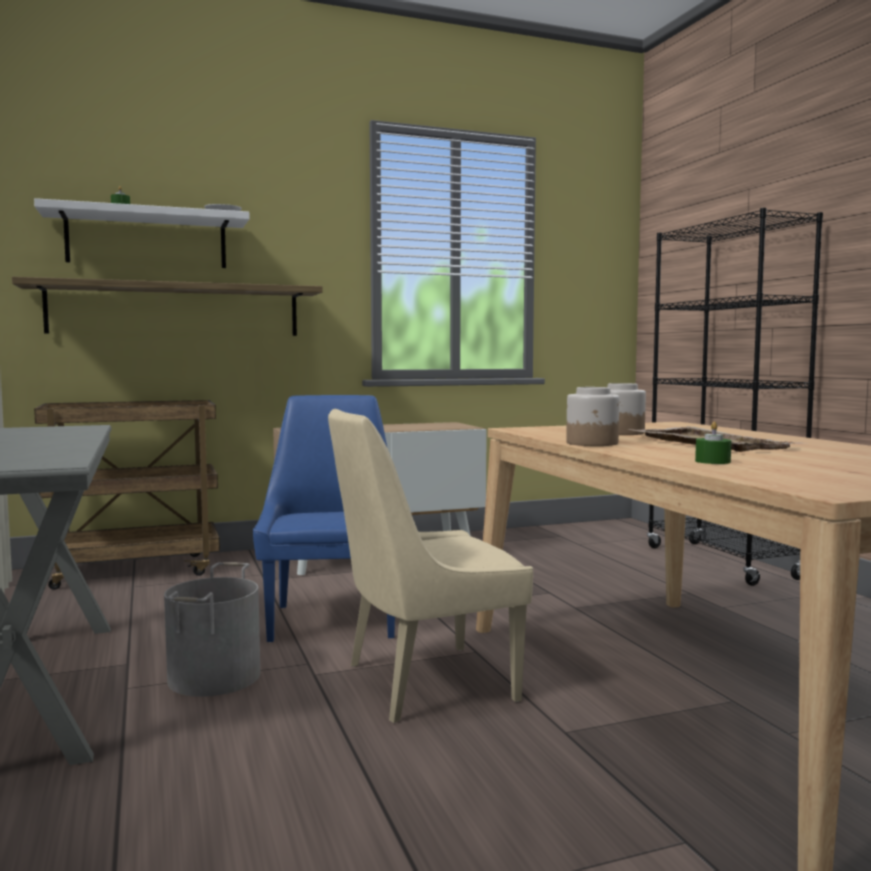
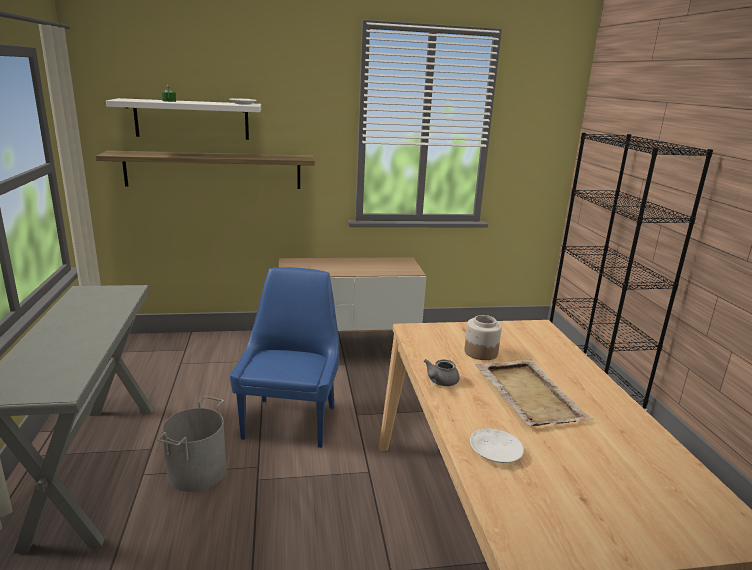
camera: 10 degrees right, 15 degrees up
brown cart [34,400,220,590] -> none
beige chair [328,408,533,723] -> none
jar [566,387,619,446] -> grey teapot [424,359,460,386]
green candle [695,422,732,464] -> white plate [470,428,524,463]

